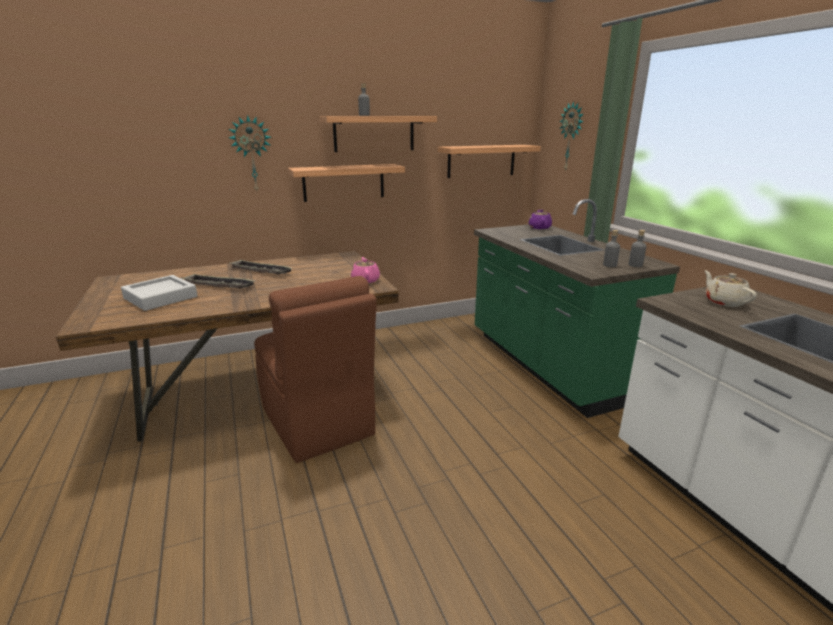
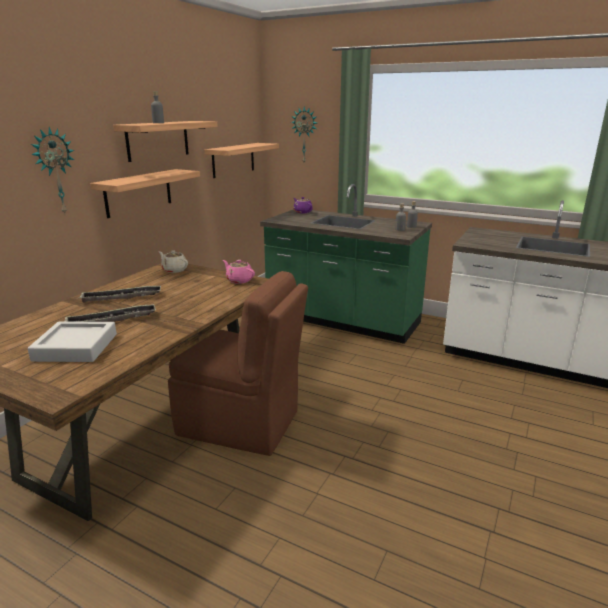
camera: 40 degrees left, 0 degrees up
beige teapot [704,270,757,307] -> beige teapot moved to [159,250,188,273]

